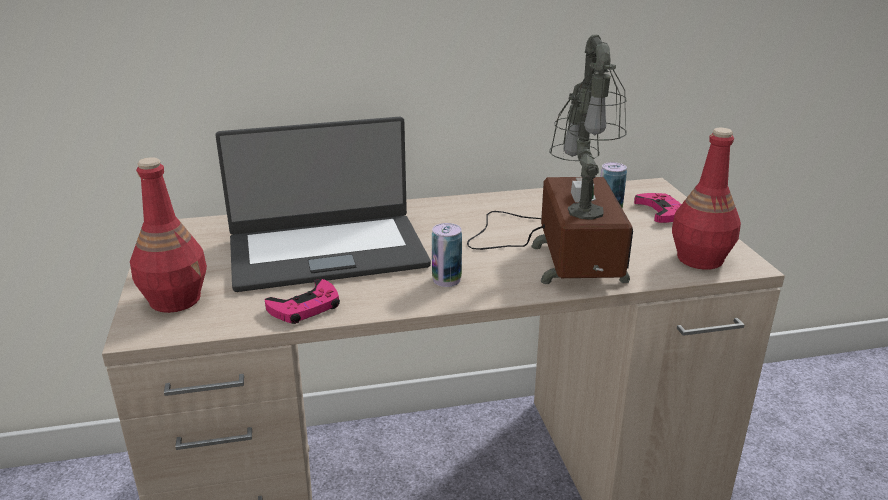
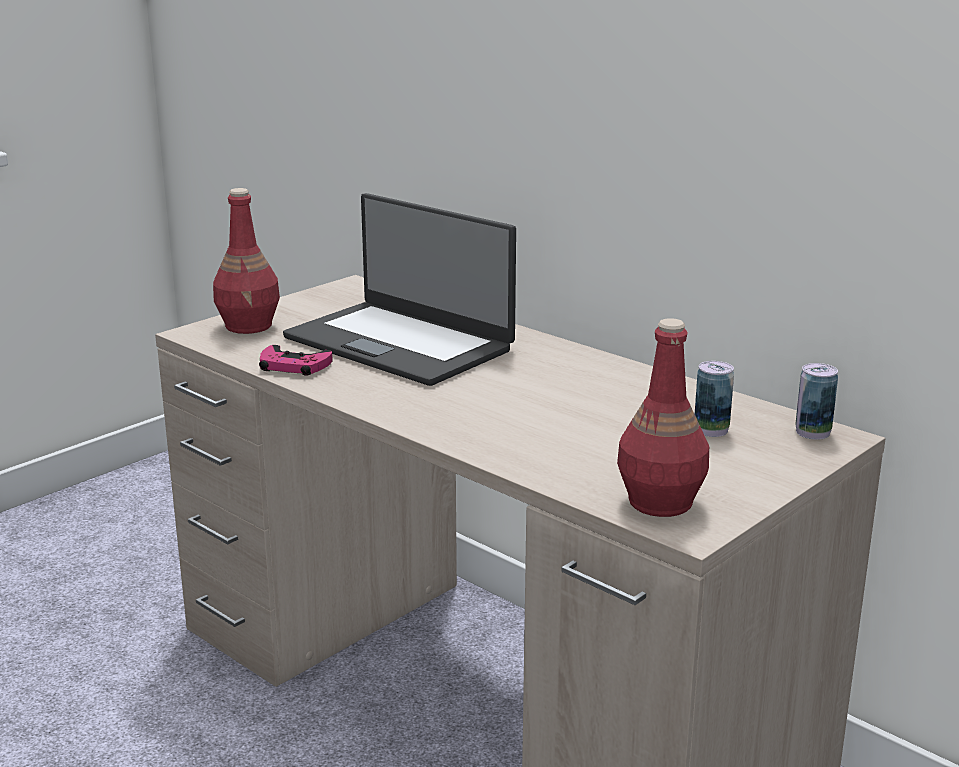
camera: 55 degrees right, 5 degrees down
can [432,223,462,287] -> can moved to [796,363,838,440]
table lamp [467,35,633,284] -> none
pink game controller [634,193,681,223] -> none

